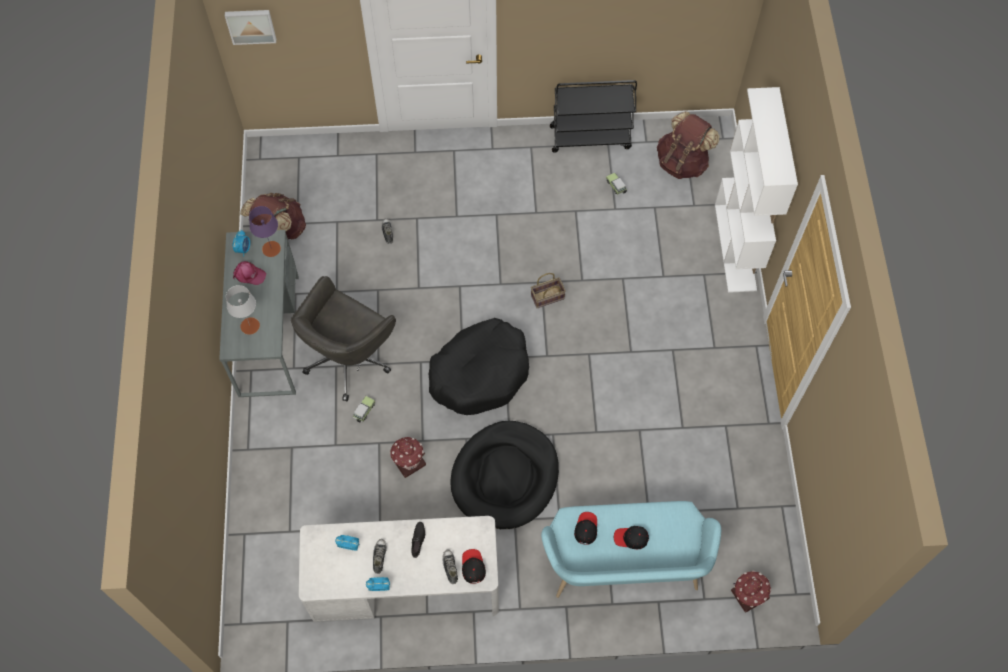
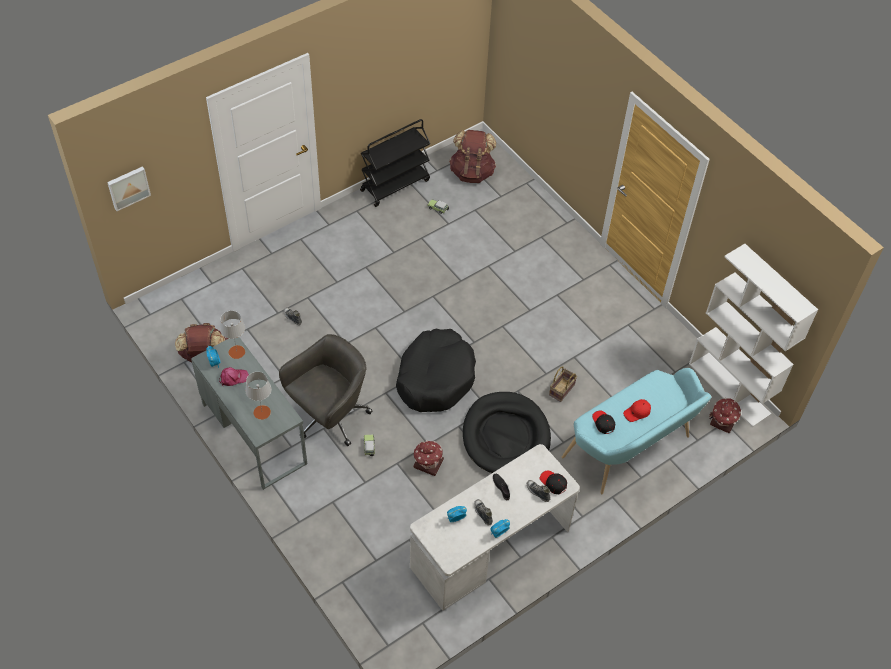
camera: 35 degrees left, 10 degrees down
purple table lamp [249,206,281,257] -> grey table lamp [220,311,245,359]
grey office chair [291,276,396,402] -> grey office chair turned 135 degrees counterclockwise [279,334,372,446]
basket [531,273,566,308] -> basket moved to [549,366,577,402]
black cap [614,526,649,549] -> red cap [623,399,651,422]
white bookcase [715,87,798,293] -> white bookcase moved to [689,244,818,427]

